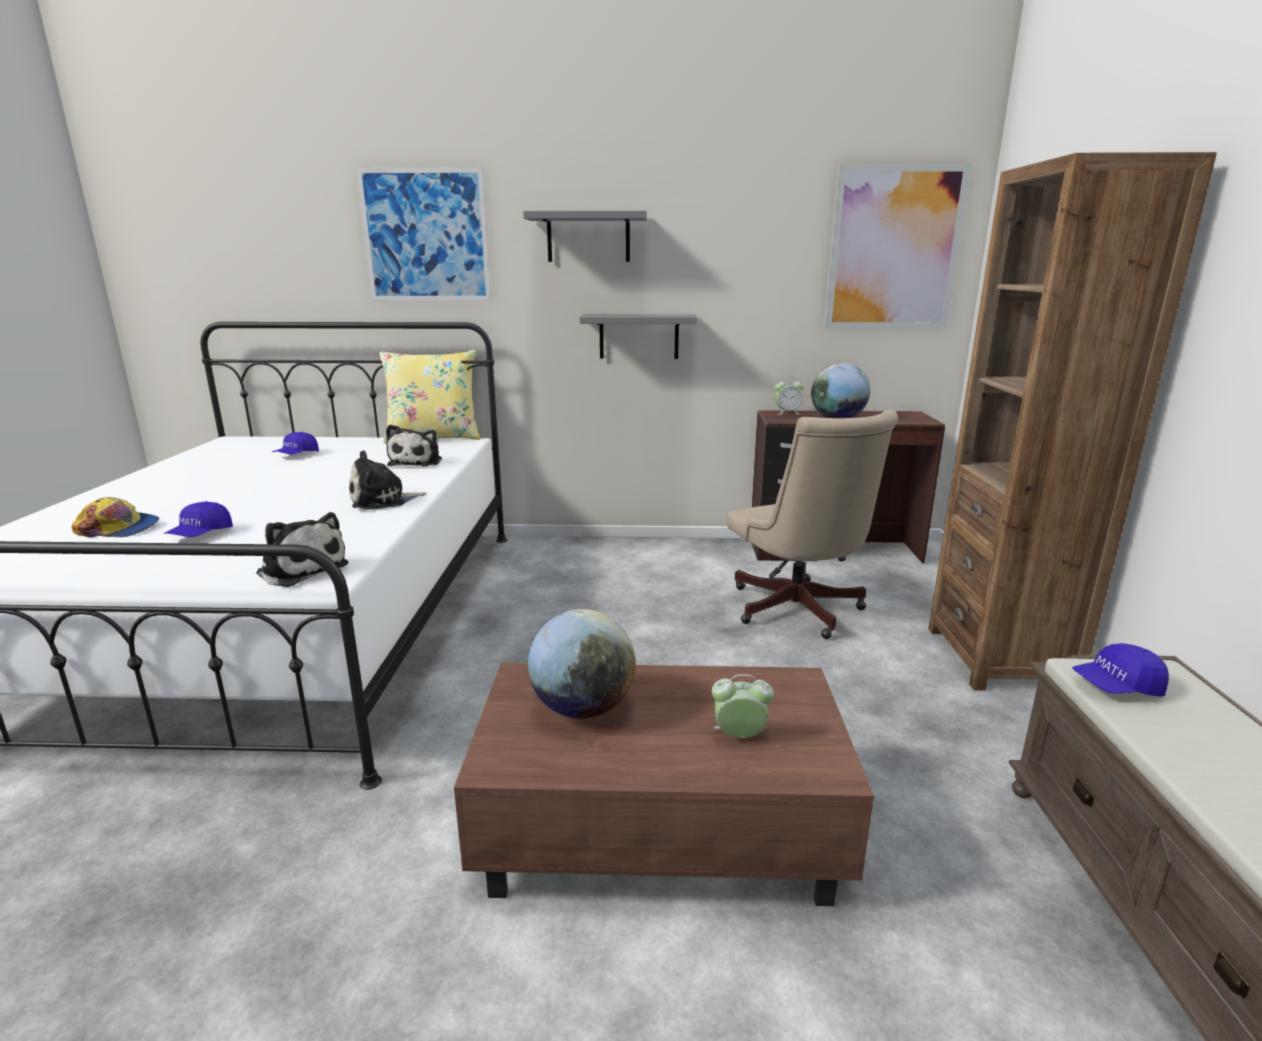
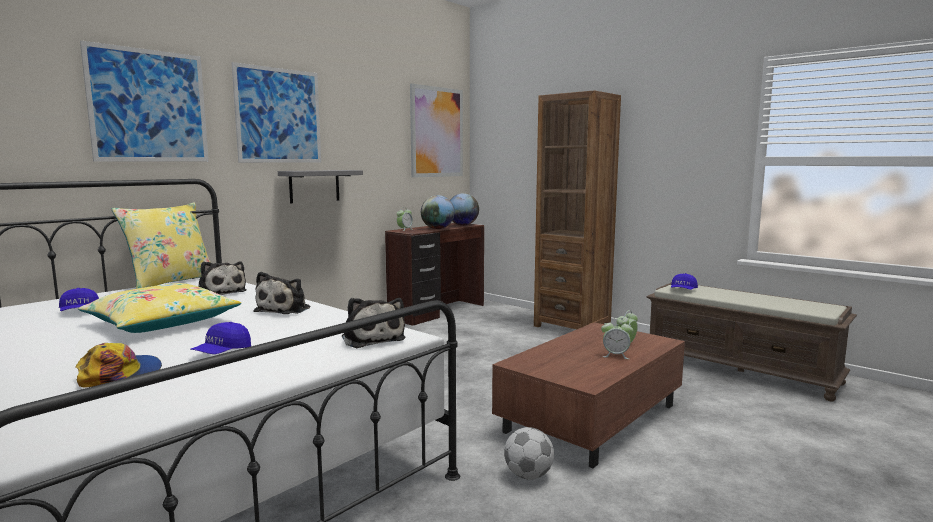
camera: 50 degrees left, 10 degrees down
blue cap [164,501,233,537] -> blue cap turned 60 degrees clockwise [190,322,251,354]
plush toy [256,512,349,587] -> plush toy turned 75 degrees clockwise [342,298,405,348]
grey shelf [523,211,647,262] -> picture [232,62,321,163]
globe [528,609,635,719] -> globe moved to [450,193,479,226]
beige office chair [727,410,898,639] -> none
none -> yellow pillow [78,283,241,333]
none -> football [504,427,554,480]
none -> alarm clock [601,318,633,359]

